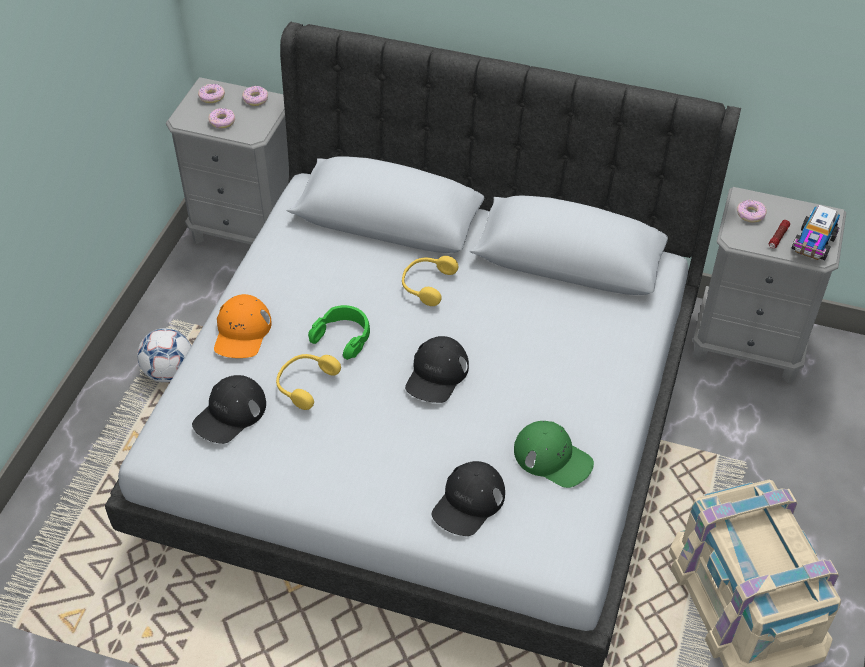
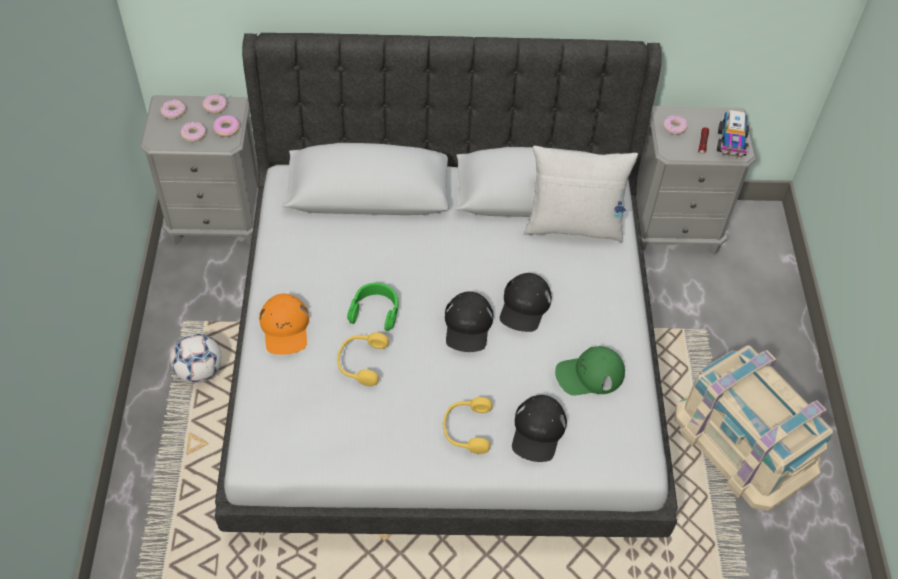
camera: 20 degrees left, 5 degrees up
black cap [192,375,266,444] -> black cap moved to [500,273,552,332]
yellow headphones [402,256,458,306] -> yellow headphones moved to [443,397,492,454]
green cap [514,421,594,488] -> green cap turned 150 degrees clockwise [555,346,625,395]
none -> donut [213,115,240,137]
none -> grey pillow [524,146,638,242]

